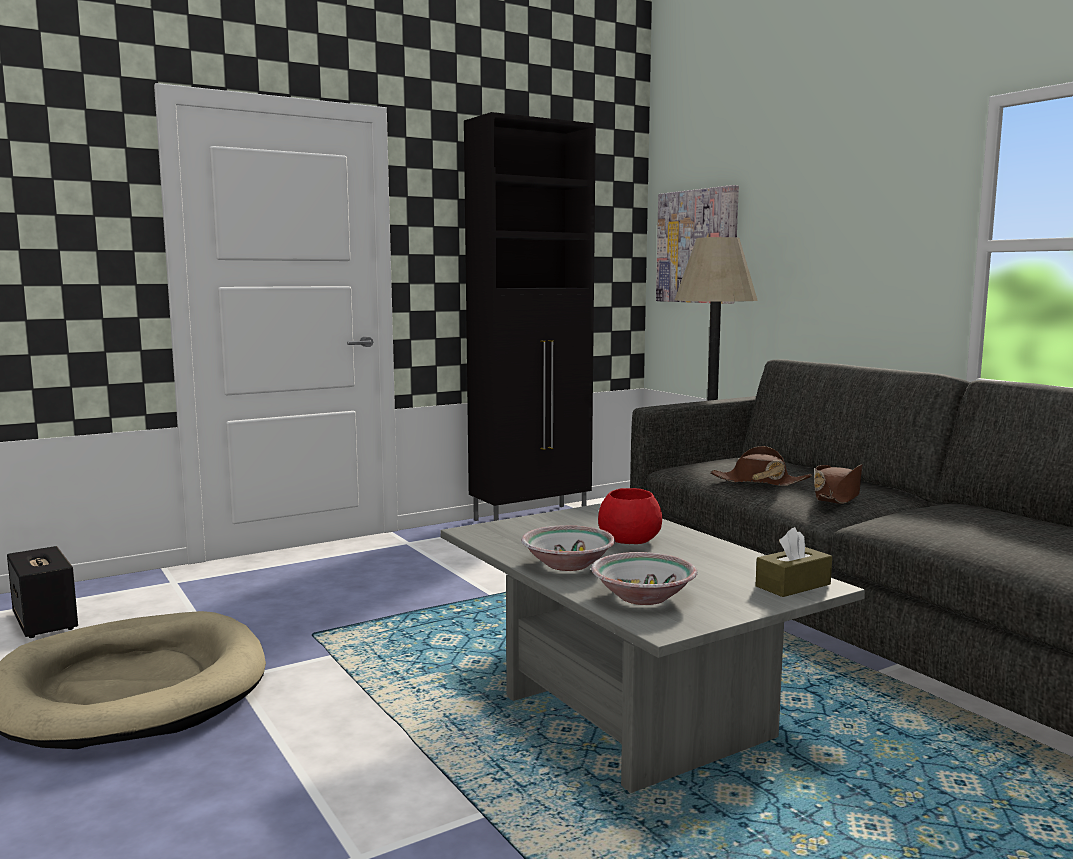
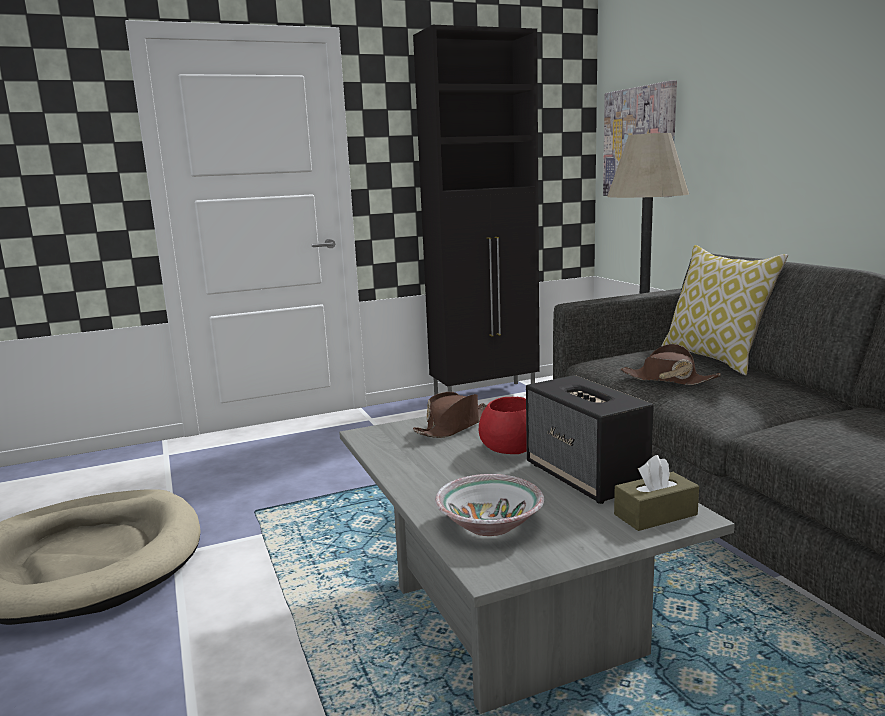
camera: 10 degrees right, 5 degrees up
speaker [7,546,78,638] -> speaker moved to [526,375,654,504]
bowl [521,525,615,571] -> none
brown hat [814,464,863,504] -> brown hat moved to [413,392,487,438]
none -> pillow [661,245,788,375]

